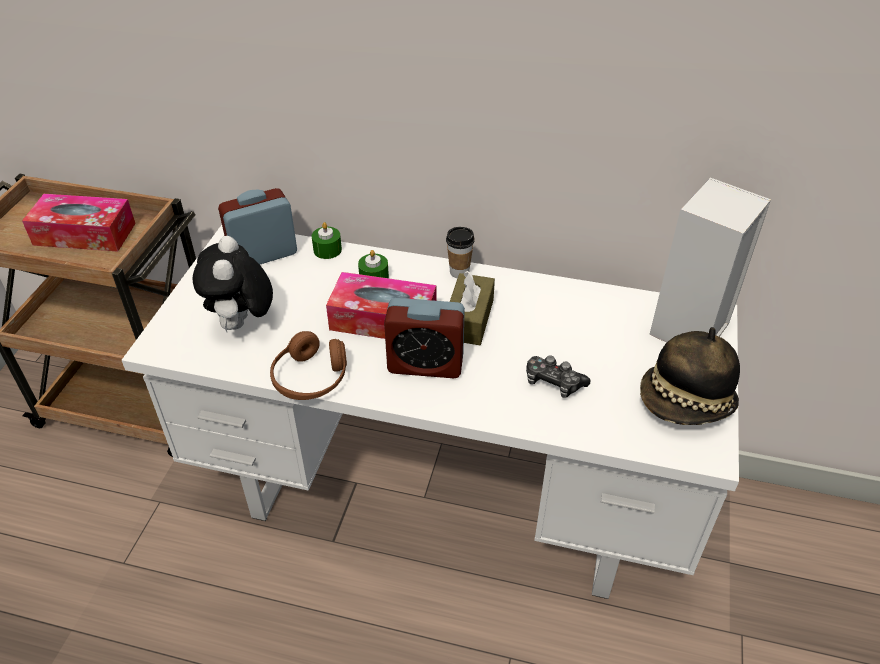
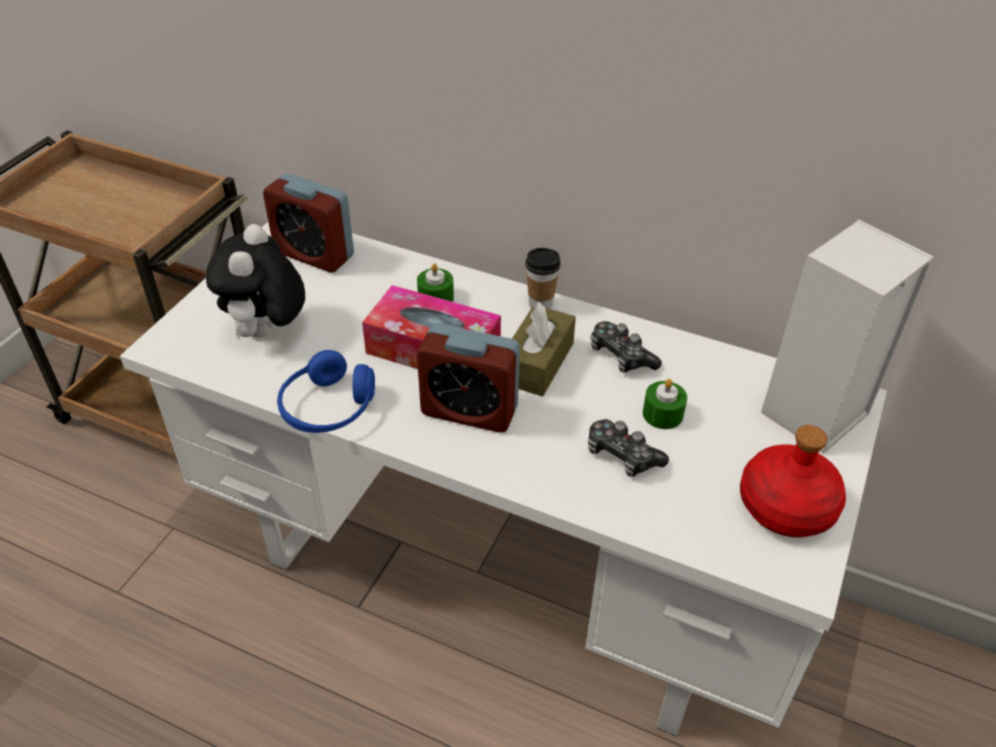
camera: 10 degrees right, 0 degrees up
tissue box [22,194,136,252] -> none
alarm clock [218,188,297,264] -> alarm clock turned 135 degrees counterclockwise [263,173,354,272]
brown headphones [270,331,347,400] -> blue headphones [277,350,375,433]
green candle [312,222,342,259] -> green candle moved to [643,379,687,429]
hat [640,327,740,425] -> red bottle [740,425,846,537]
none -> game controller [590,321,662,373]

